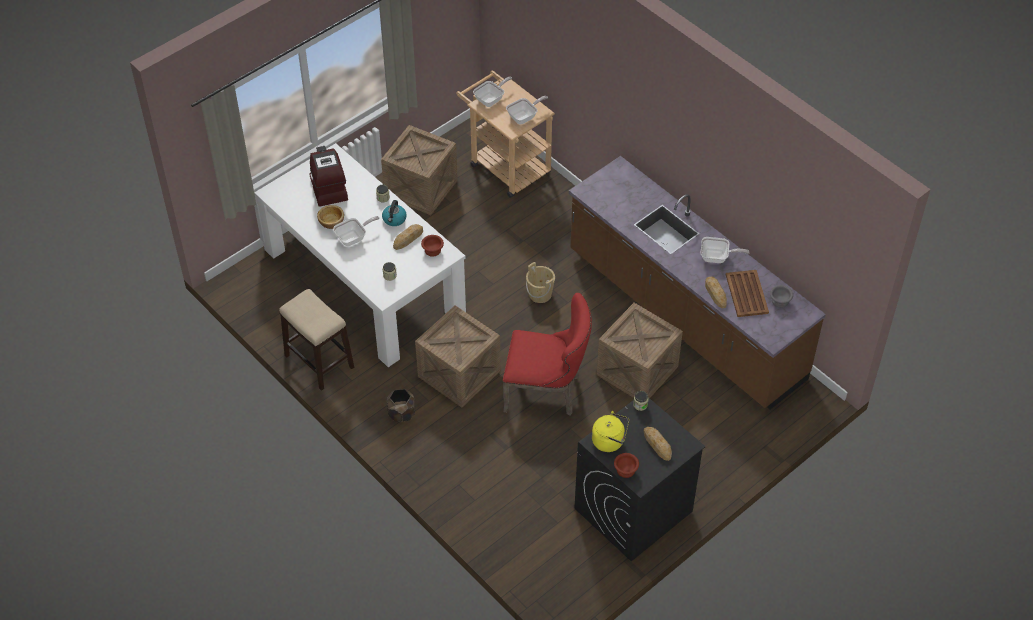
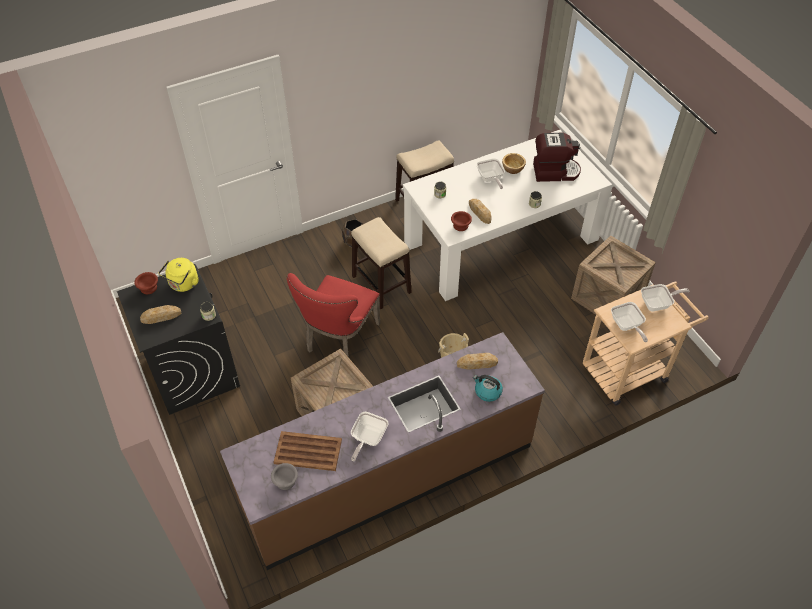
camera: 105 degrees right, 0 degrees up
kettle [382,200,407,226] -> kettle moved to [473,375,503,402]
crate [415,305,501,408] -> stool [351,217,412,309]
frying pan [473,76,512,107] -> frying pan turned 75 degrees counterclockwise [641,284,689,312]
bread [705,277,727,309] -> bread moved to [457,353,498,370]

